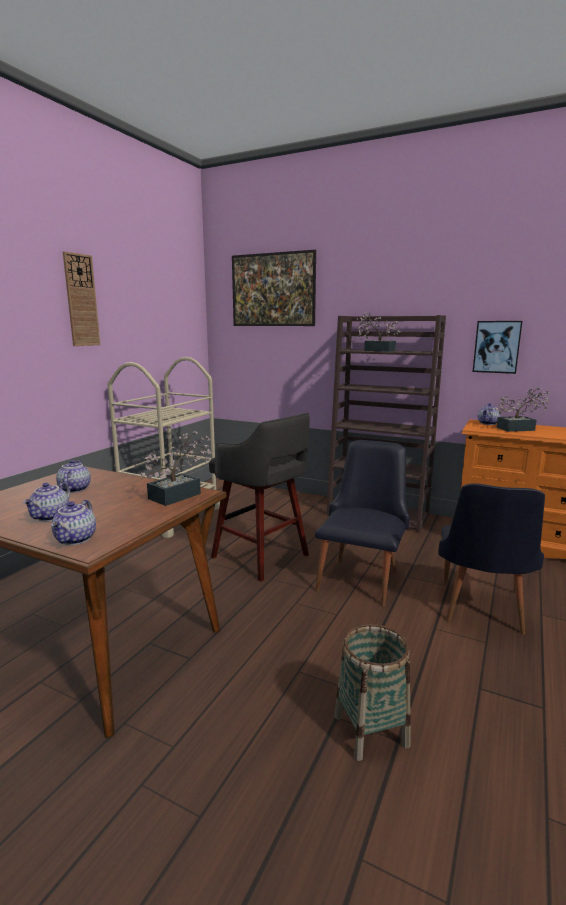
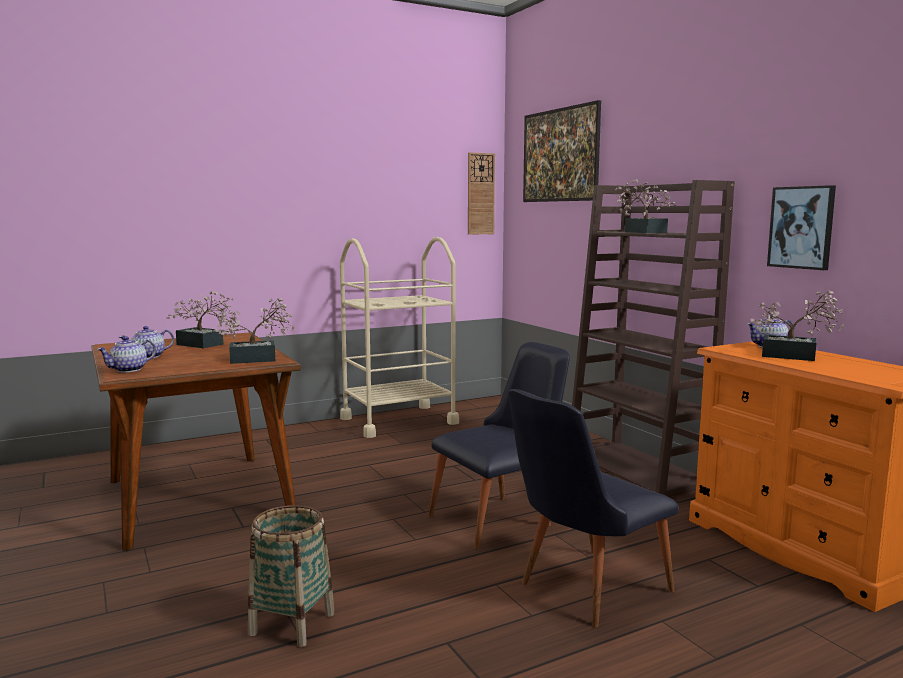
camera: 35 degrees right, 5 degrees down
teapot [56,460,91,493] -> potted plant [166,291,234,348]
wall clock [63,251,101,346] -> wall clock moved to [468,152,495,235]
grey stool [209,413,310,582] -> none

